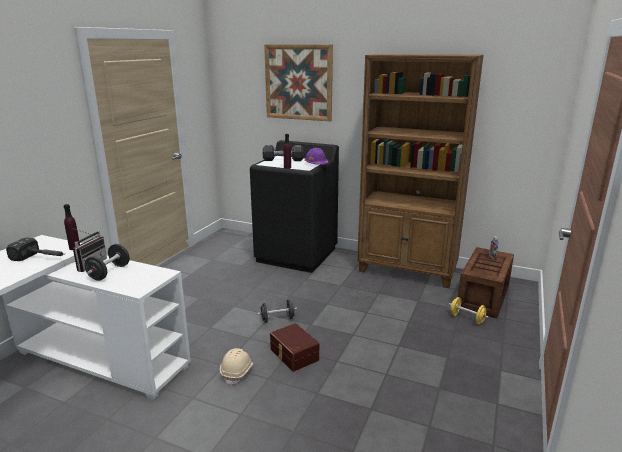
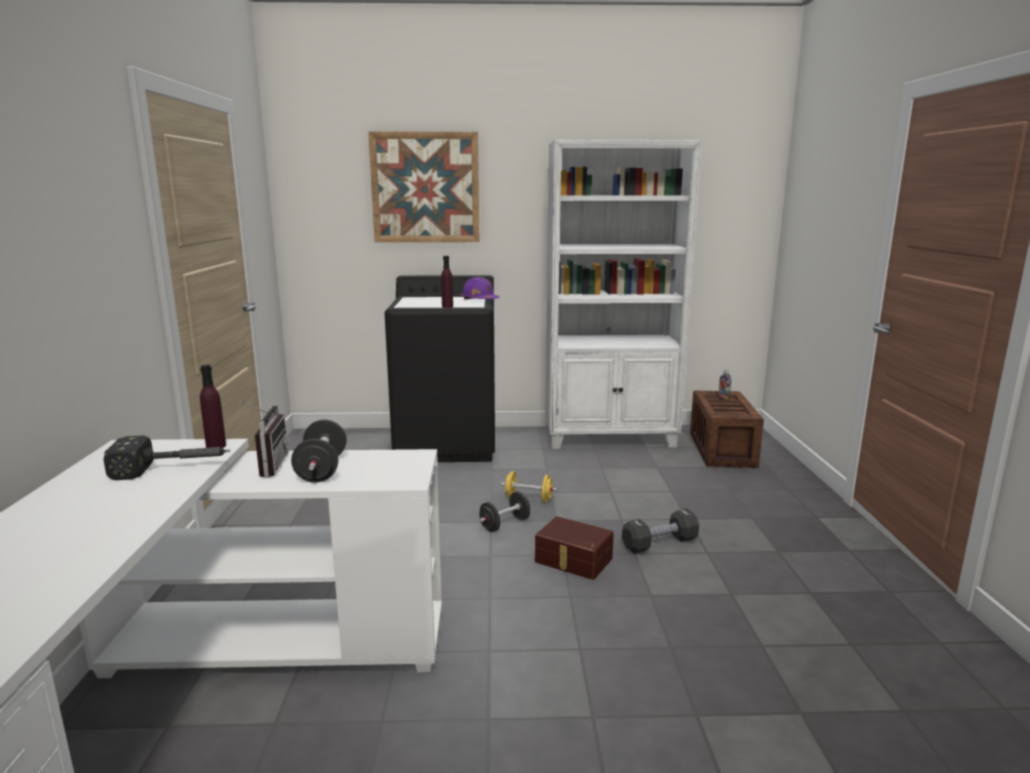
camera: 25 degrees left, 5 degrees down
beige hard hat [220,348,253,386] -> none
black dumbbell [263,145,304,161] -> black dumbbell moved to [622,509,699,554]
brown bookcase [357,54,484,288] -> white bookcase [546,140,702,449]
yellow dumbbell [449,297,489,324] -> yellow dumbbell moved to [501,471,557,502]

